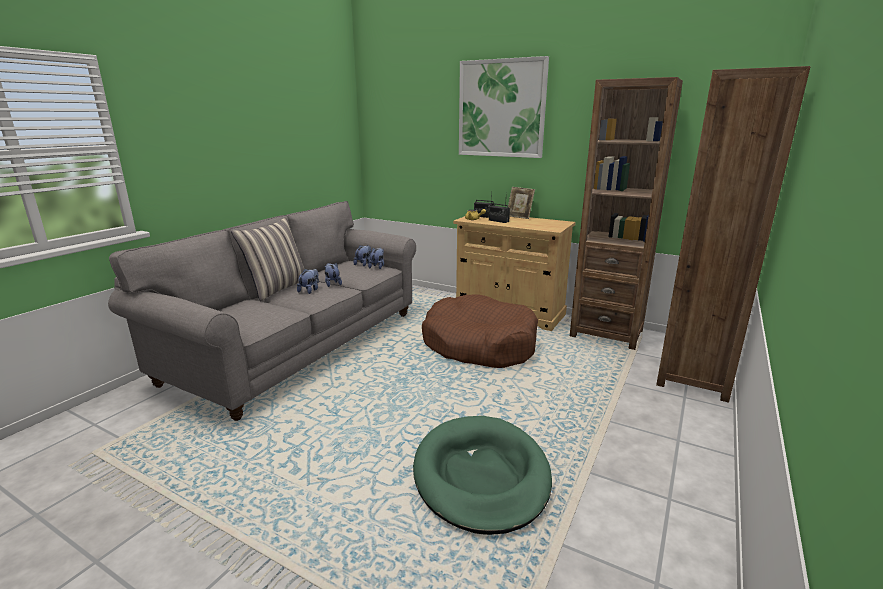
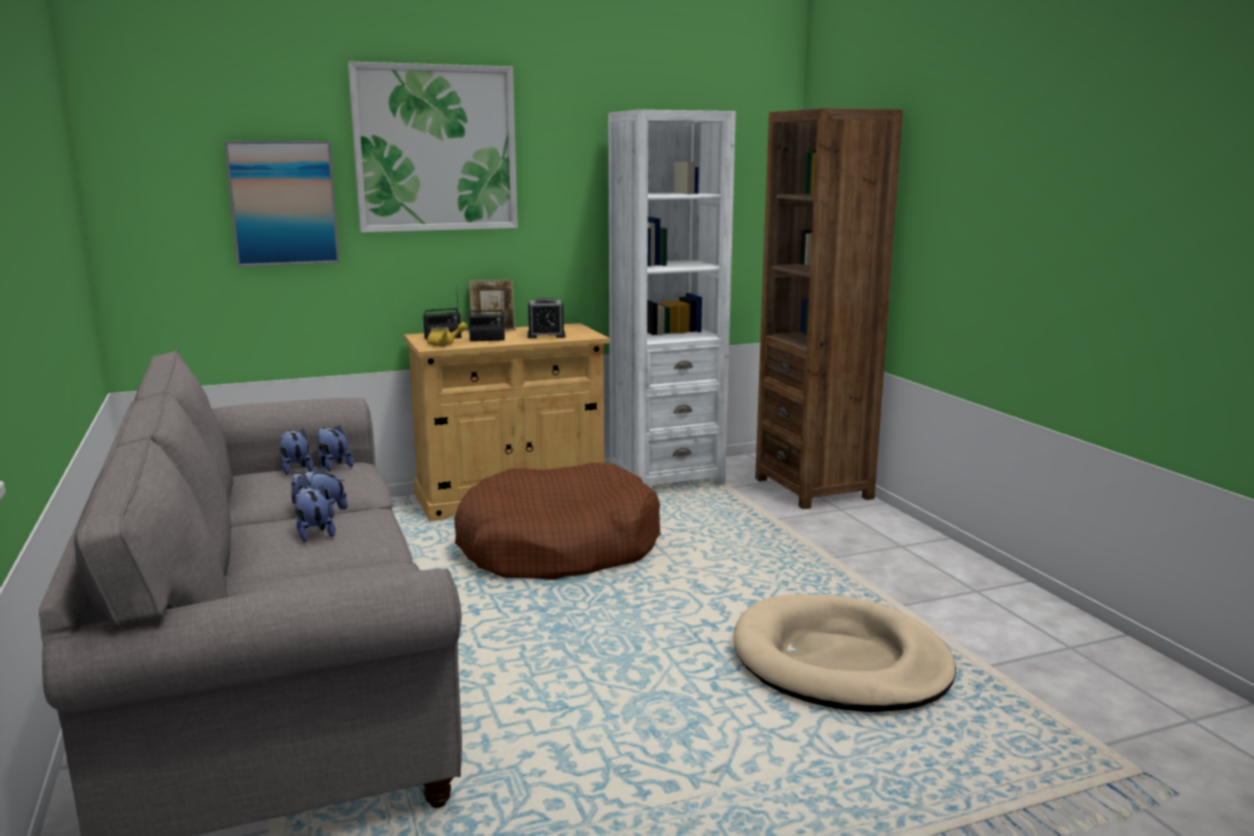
camera: 50 degrees left, 5 degrees down
pillow [231,217,304,301] -> none
green dog bed [413,416,552,535] -> beige dog bed [734,594,956,713]
brown bookcase [570,77,683,350] -> white bookcase [608,110,736,486]
none -> picture [224,141,340,267]
none -> alarm clock [527,298,566,339]

